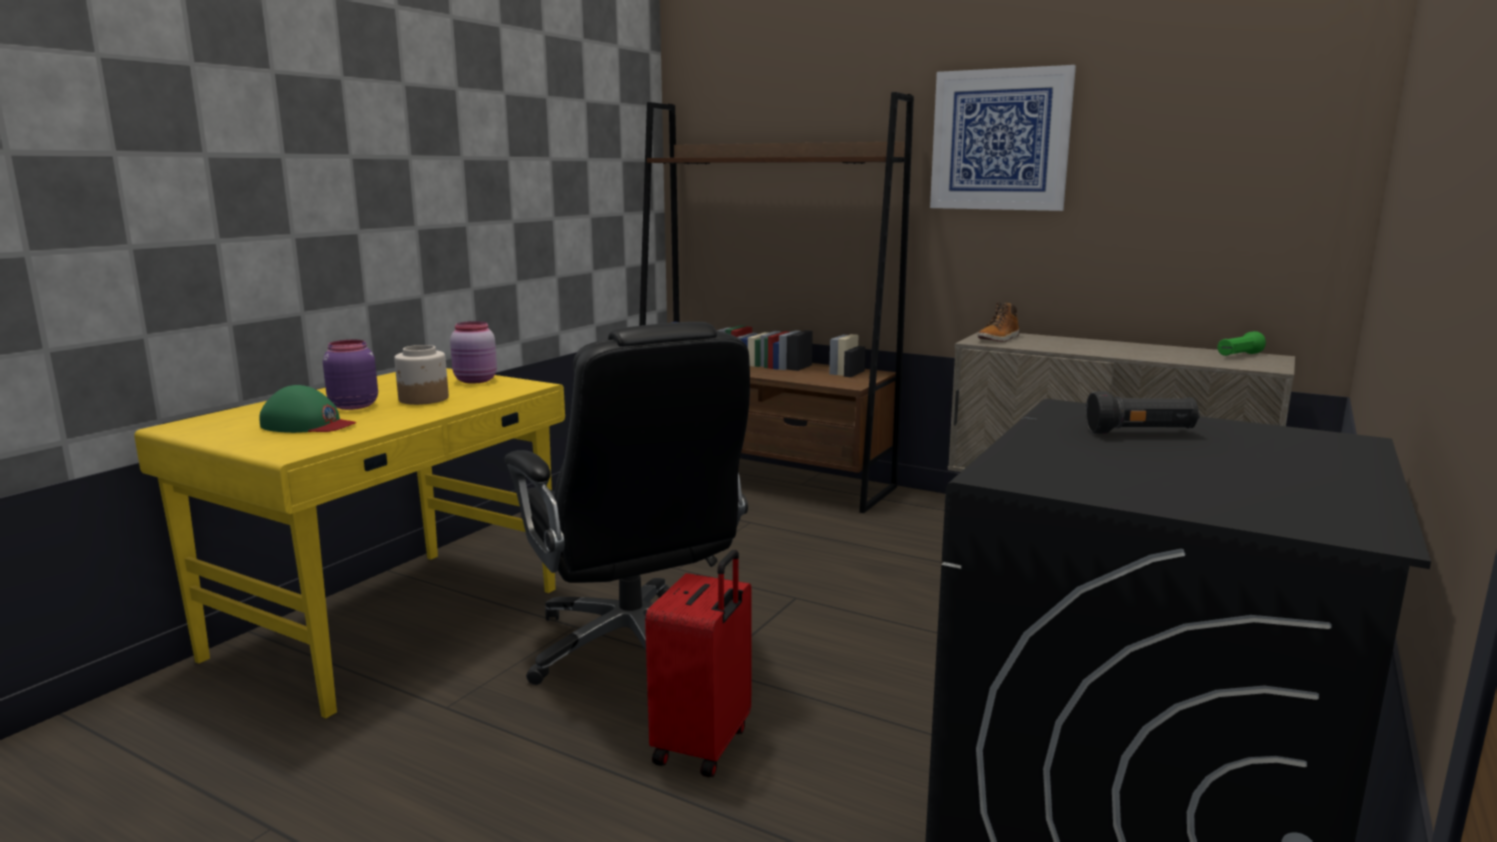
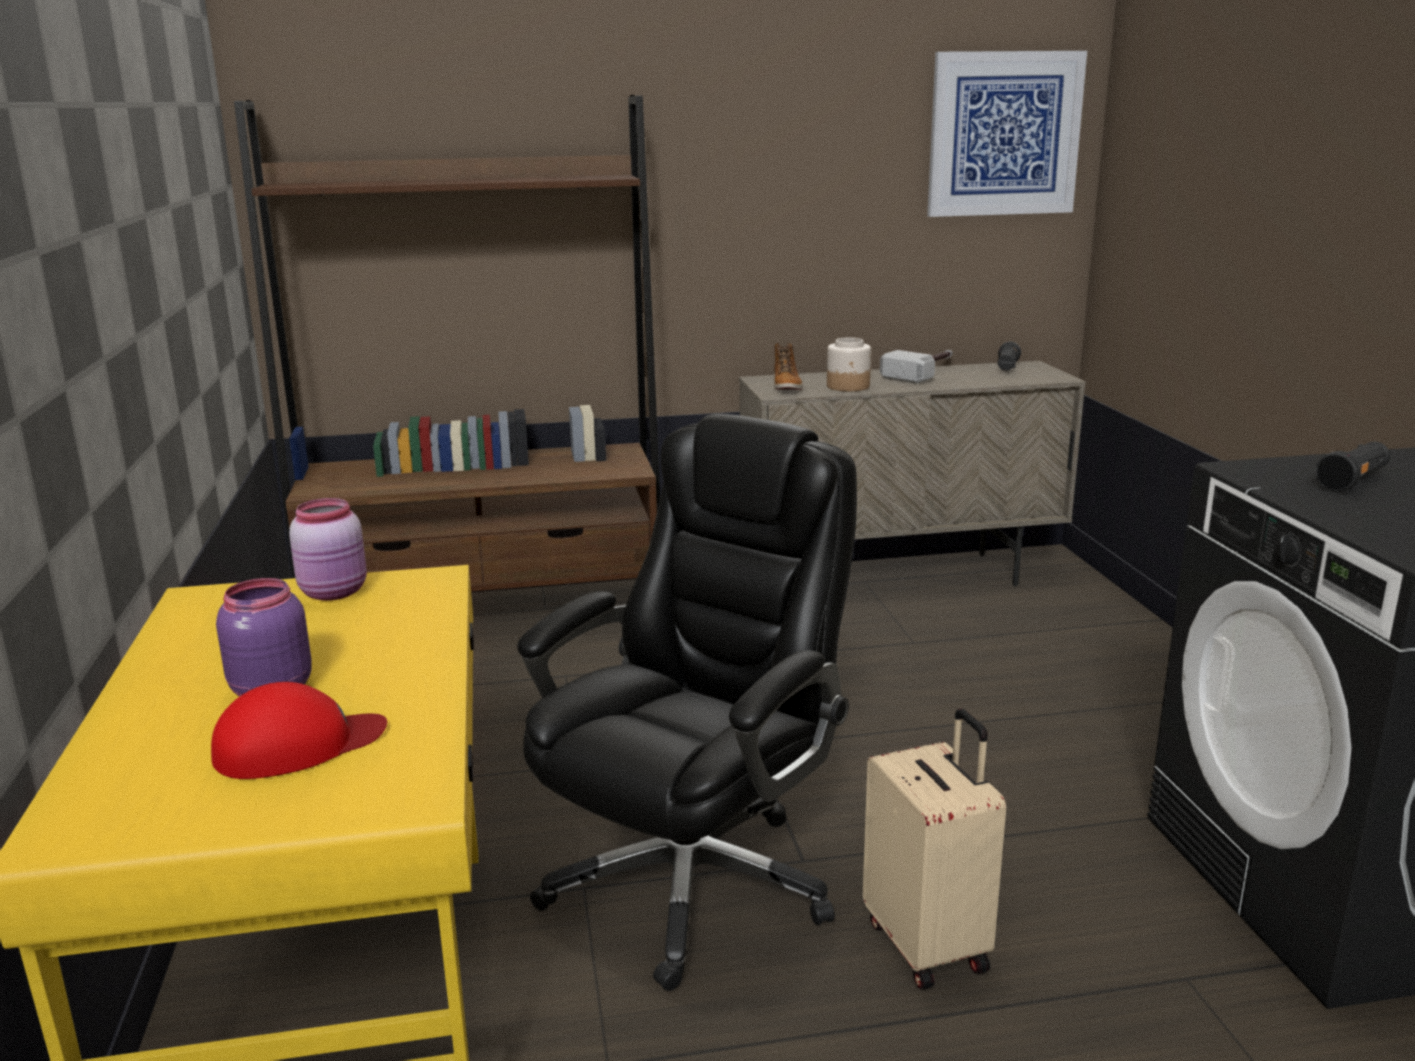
camera: 40 degrees left, 5 degrees up
green cap [259,385,356,433] -> red cap [211,682,387,779]
jar [394,345,449,405] -> jar moved to [827,337,871,391]
black office chair [504,322,750,685] -> black office chair turned 75 degrees counterclockwise [517,414,857,991]
red suitcase [645,550,751,778] -> beige suitcase [863,708,1006,990]
picture [930,65,1076,211] -> picture moved to [927,51,1087,217]
green flashlight [1217,331,1266,356] -> black flashlight [998,341,1021,371]
none -> hammer [880,350,953,384]

